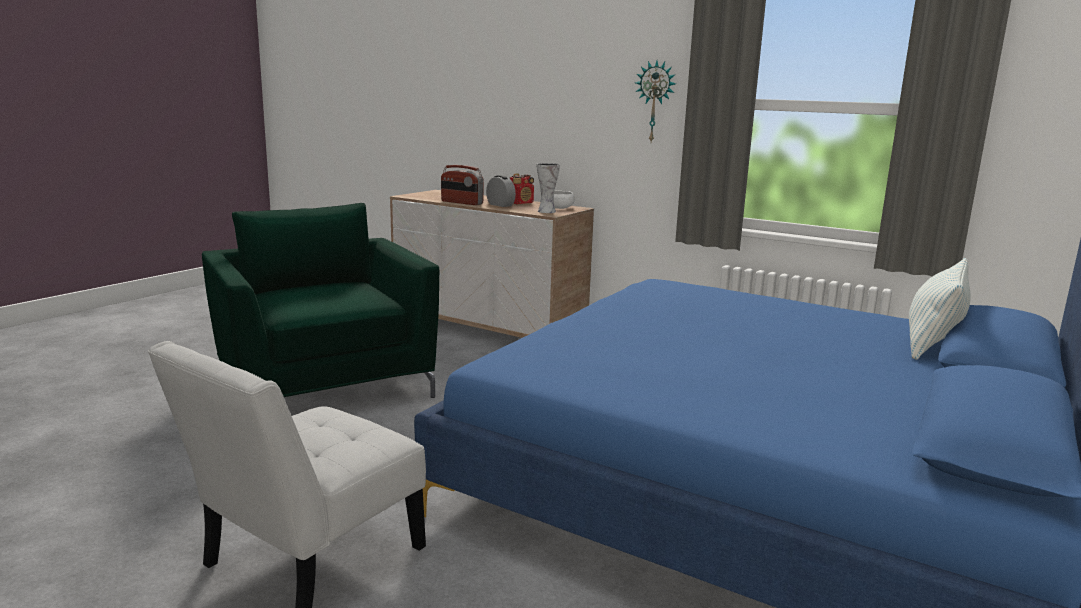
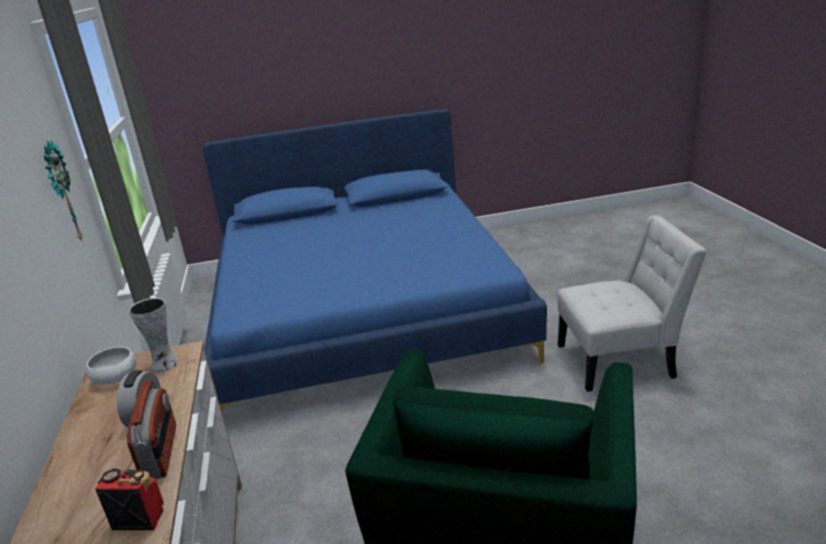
camera: 130 degrees left, 10 degrees up
radio [510,174,534,204] -> radio moved to [95,468,164,530]
pillow [909,258,971,360] -> none

